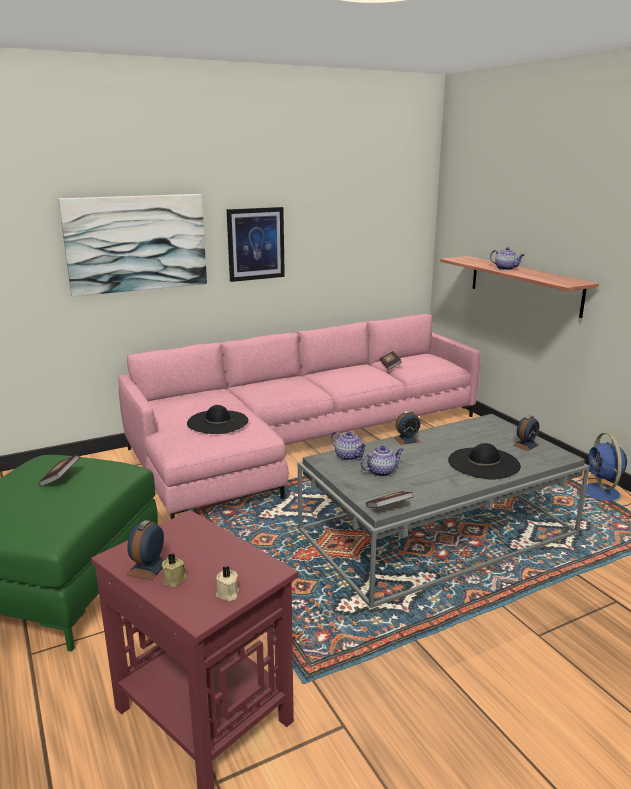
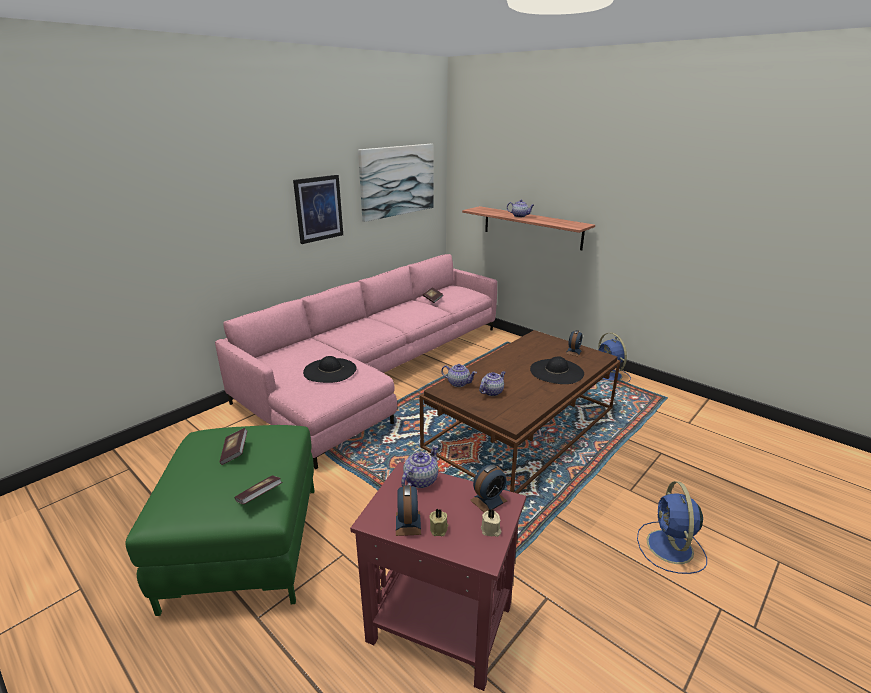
camera: 20 degrees left, 5 degrees up
picture [58,194,207,297] -> picture moved to [358,144,434,222]
grey coffee table [298,414,590,608] -> brown coffee table [420,330,621,494]
book [366,491,414,508] -> book moved to [234,475,283,504]
alarm clock [394,411,421,445] -> alarm clock moved to [470,465,507,512]
none -> teapot [401,445,439,488]
none -> blue fan [637,481,707,574]

